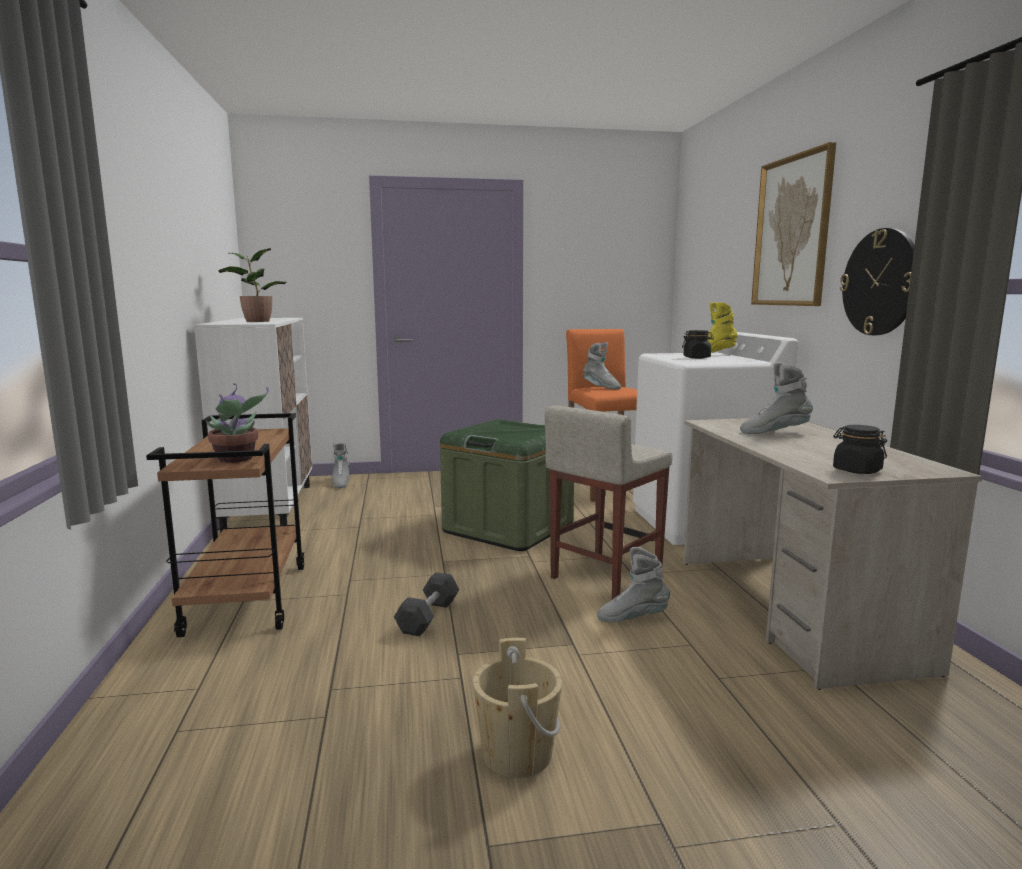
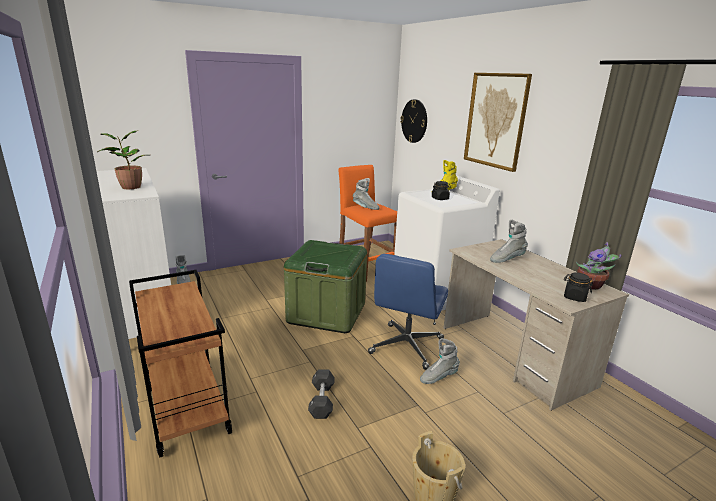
camera: 20 degrees left, 10 degrees up
potted plant [206,383,269,463] -> potted plant moved to [576,242,621,290]
beige stool [545,405,672,599] -> blue office chair [368,254,448,370]
wall clock [840,228,915,335] -> wall clock moved to [400,99,427,143]

